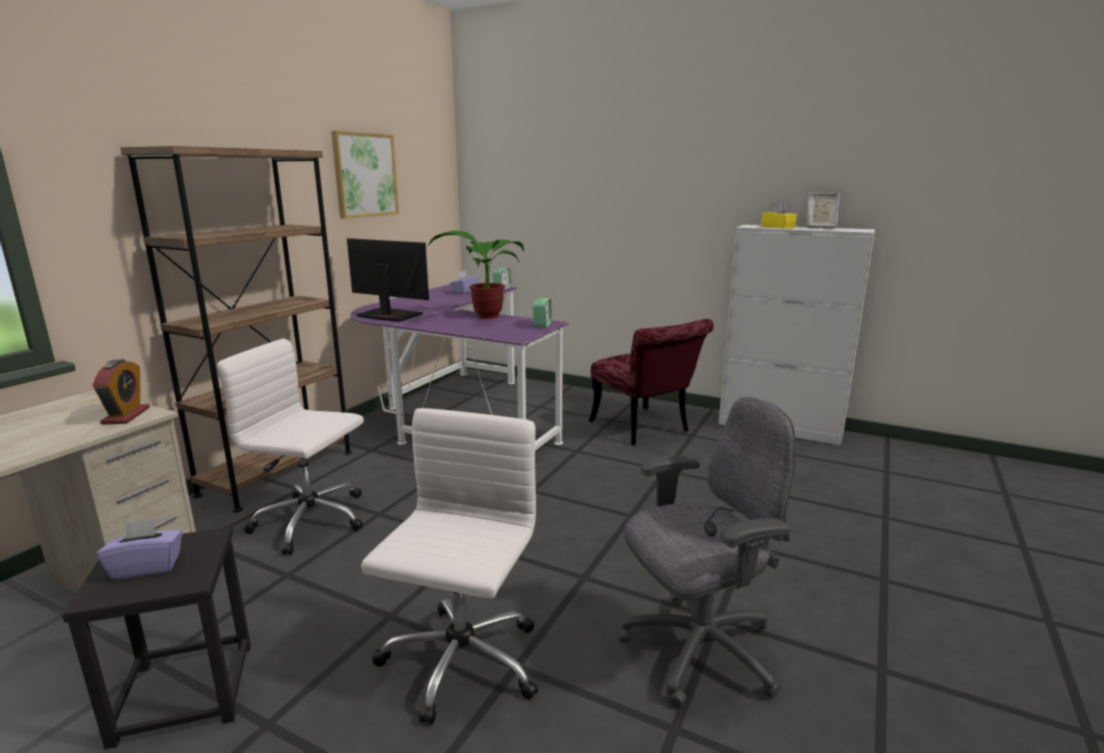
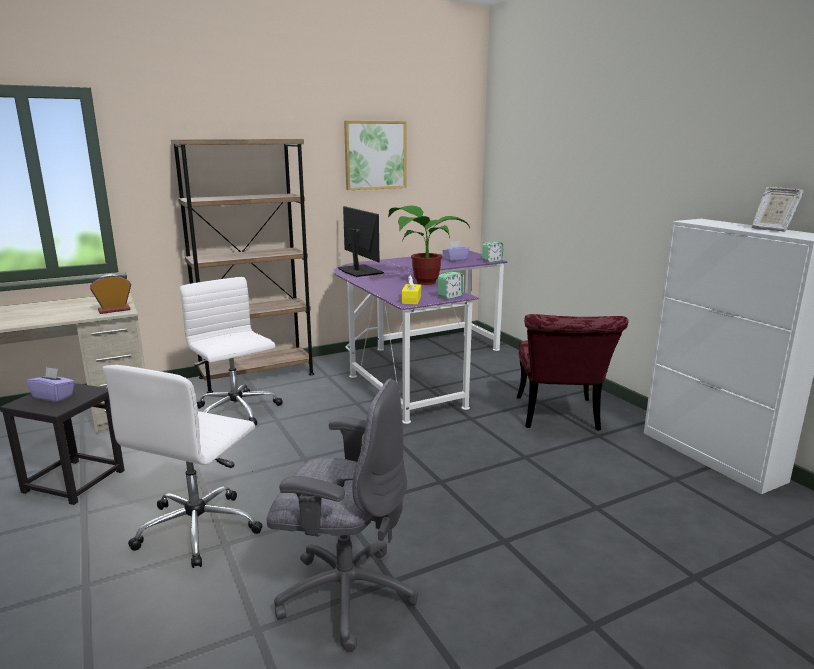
camera: 35 degrees right, 0 degrees up
alarm clock [93,359,150,425] -> alarm clock turned 150 degrees counterclockwise [90,274,131,314]
white office chair [361,408,538,725] -> white office chair turned 150 degrees clockwise [102,365,263,568]
yellow tissue box [761,200,797,229] -> yellow tissue box moved to [402,275,421,305]

